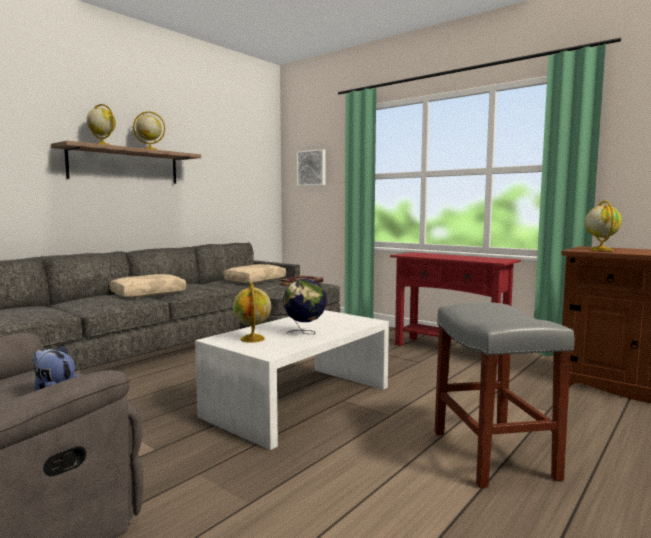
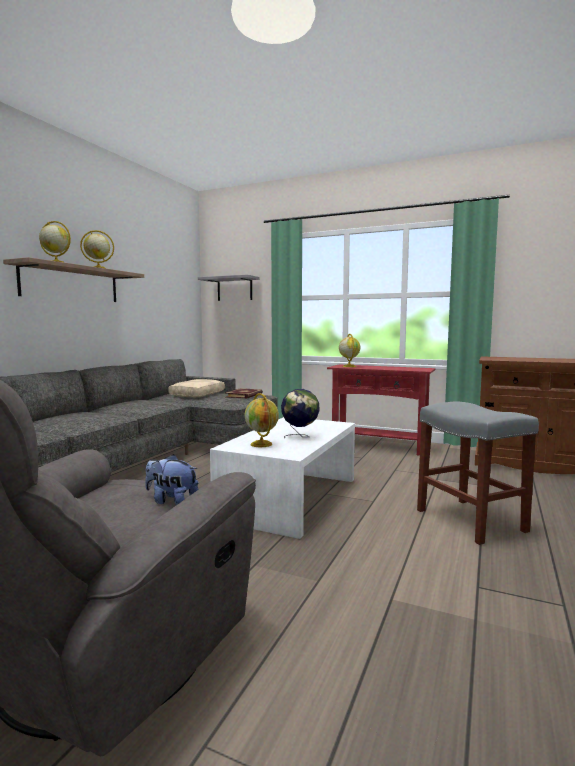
camera: 15 degrees left, 0 degrees up
beige pillow [109,274,186,298] -> none
picture [297,149,325,186] -> grey shelf [198,275,259,301]
globe [585,201,622,251] -> globe moved to [339,334,360,367]

